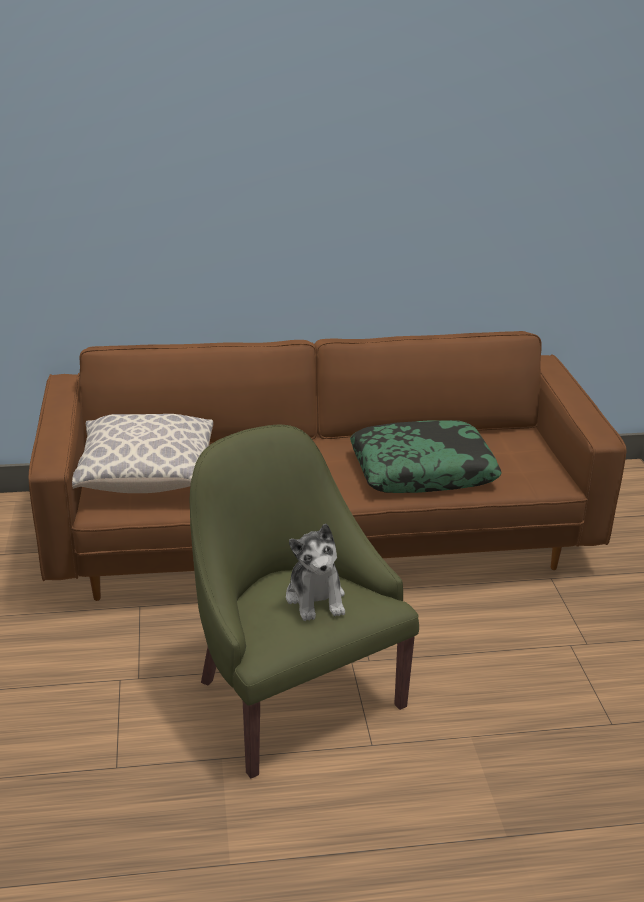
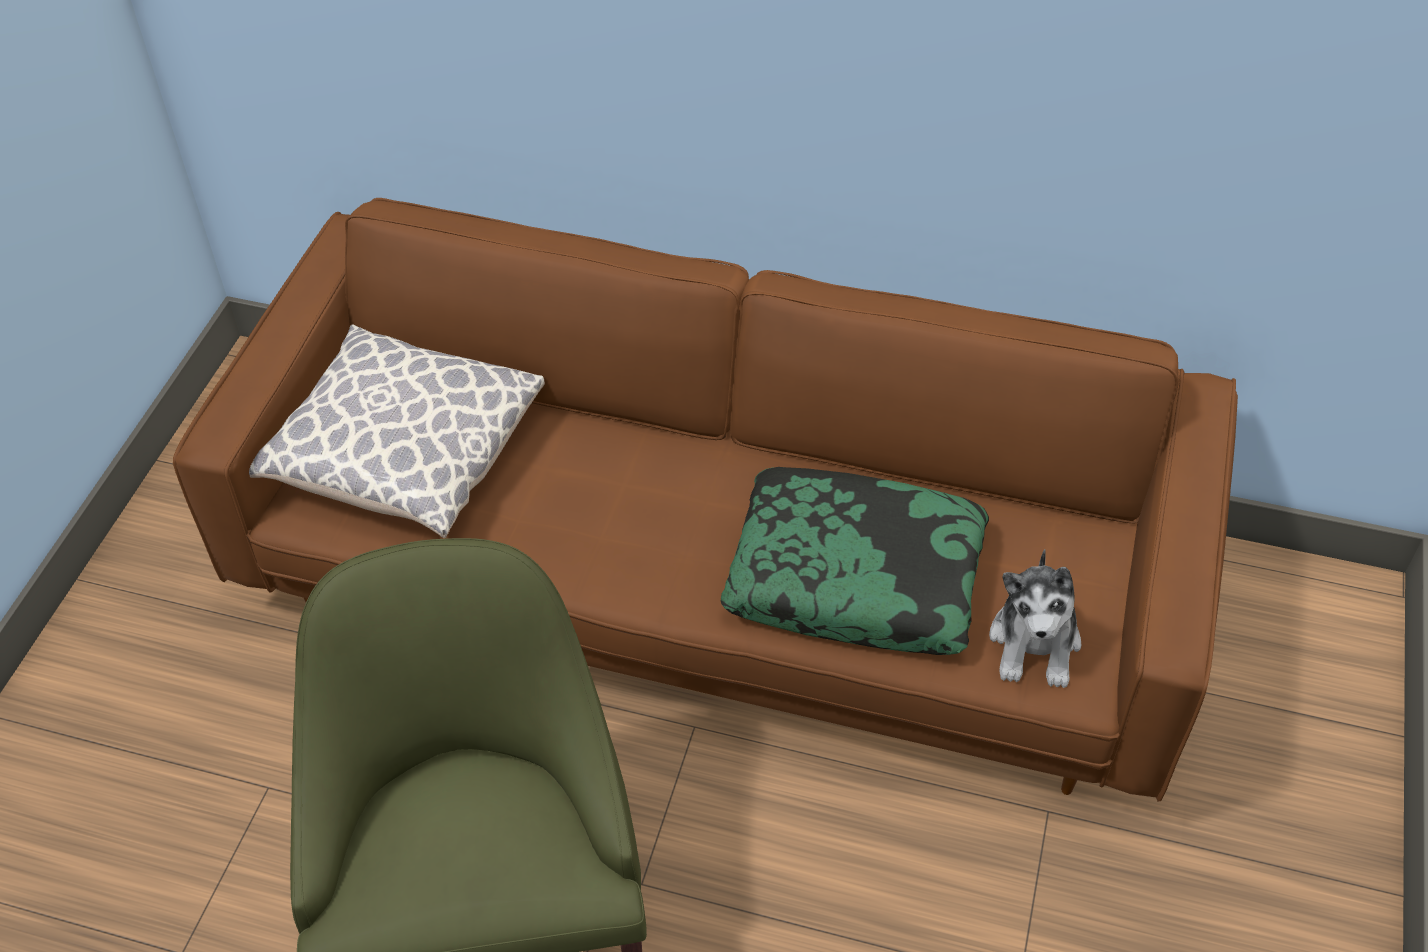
camera: 25 degrees right, 20 degrees up
plush toy [286,524,345,621] -> plush toy moved to [989,549,1081,688]

